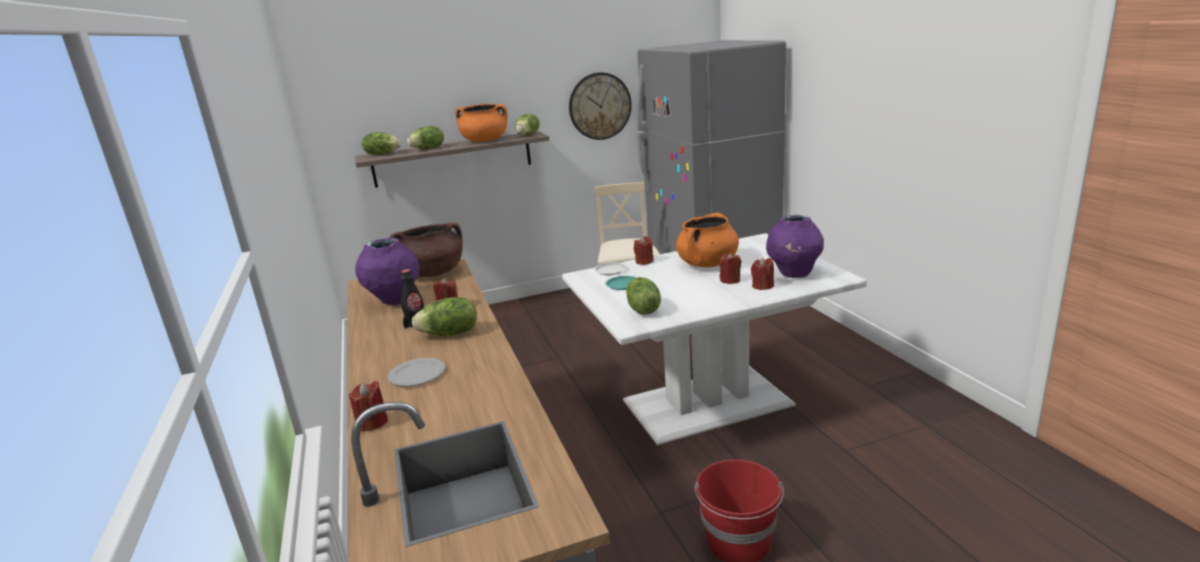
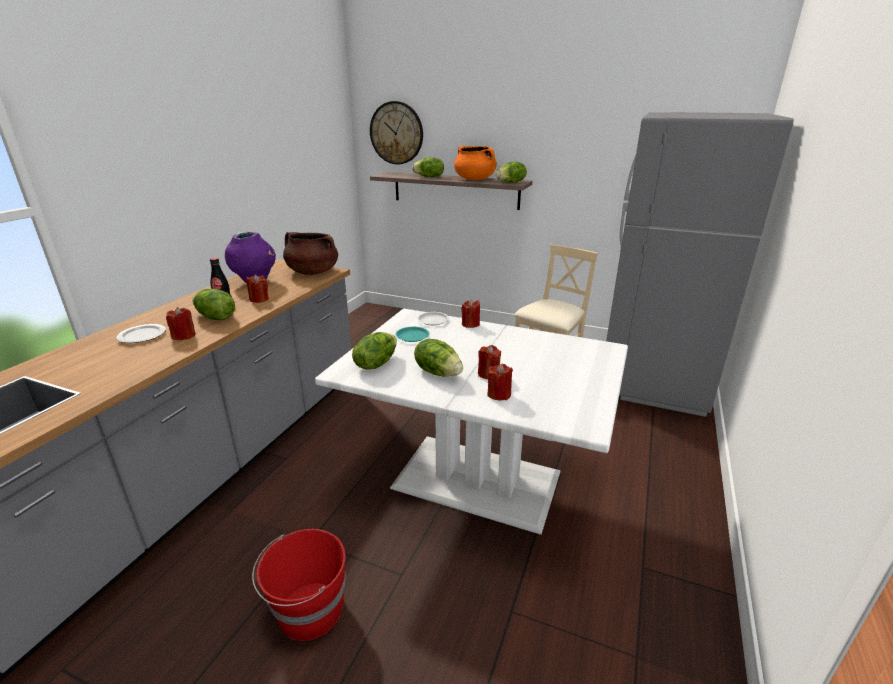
camera: 40 degrees right, 5 degrees up
red candle [349,381,388,432] -> red candle moved to [166,307,196,340]
lettuce [362,132,401,155] -> lettuce moved to [414,339,463,376]
wall clock [569,72,632,140] -> wall clock moved to [370,101,423,164]
orange cooking pot [676,213,739,267] -> none
purple vase [766,215,824,278] -> none

